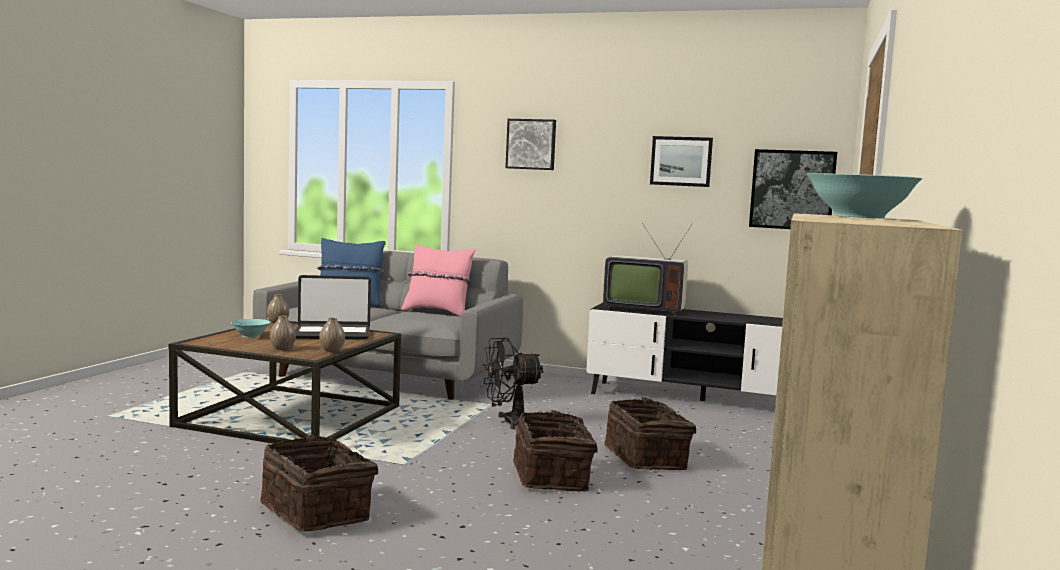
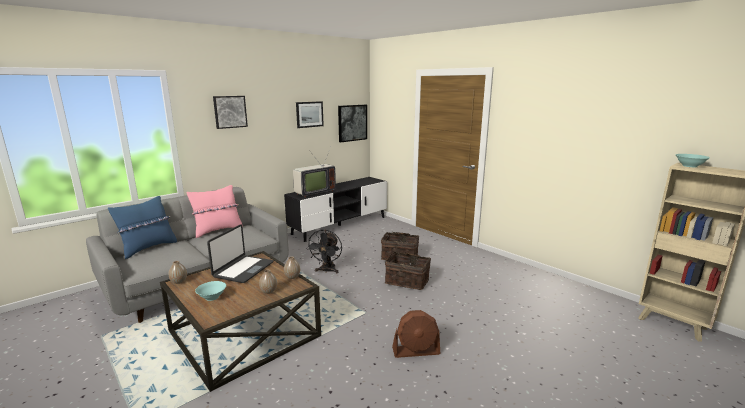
camera: 60 degrees left, 10 degrees up
basket [260,435,378,532] -> brown fan [392,310,440,358]

